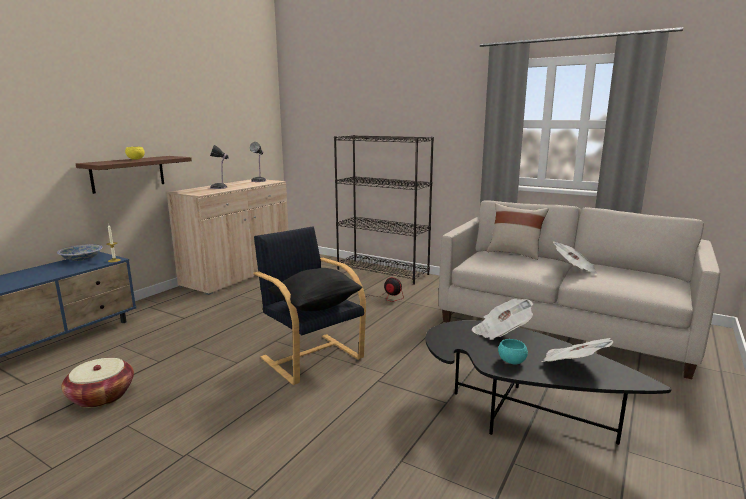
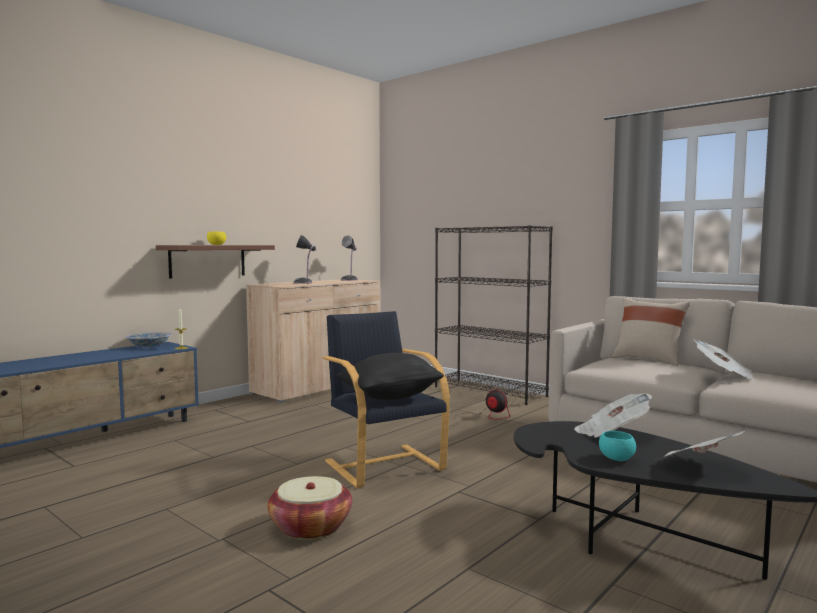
camera: 10 degrees right, 10 degrees down
basket [61,358,134,408] -> basket moved to [268,476,352,540]

